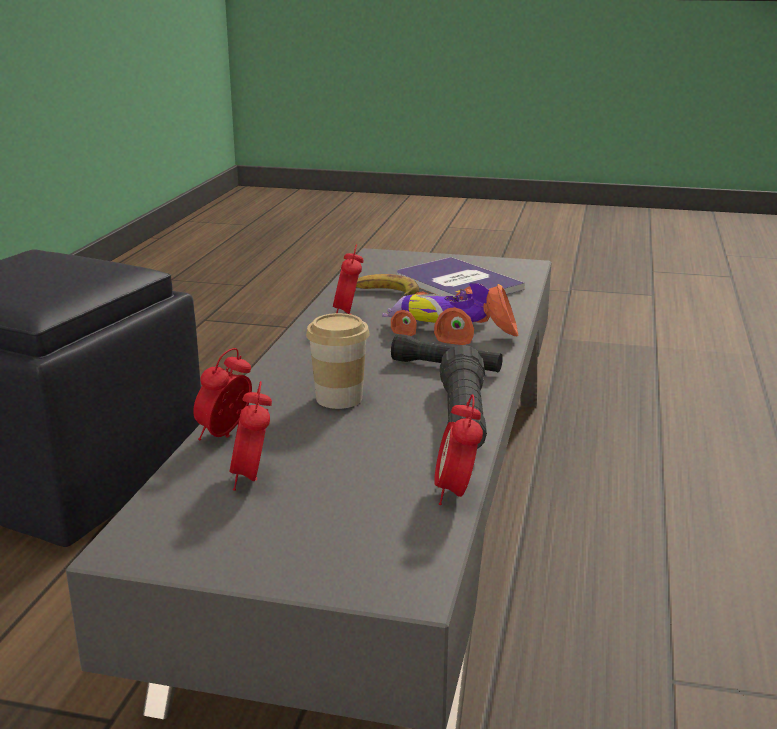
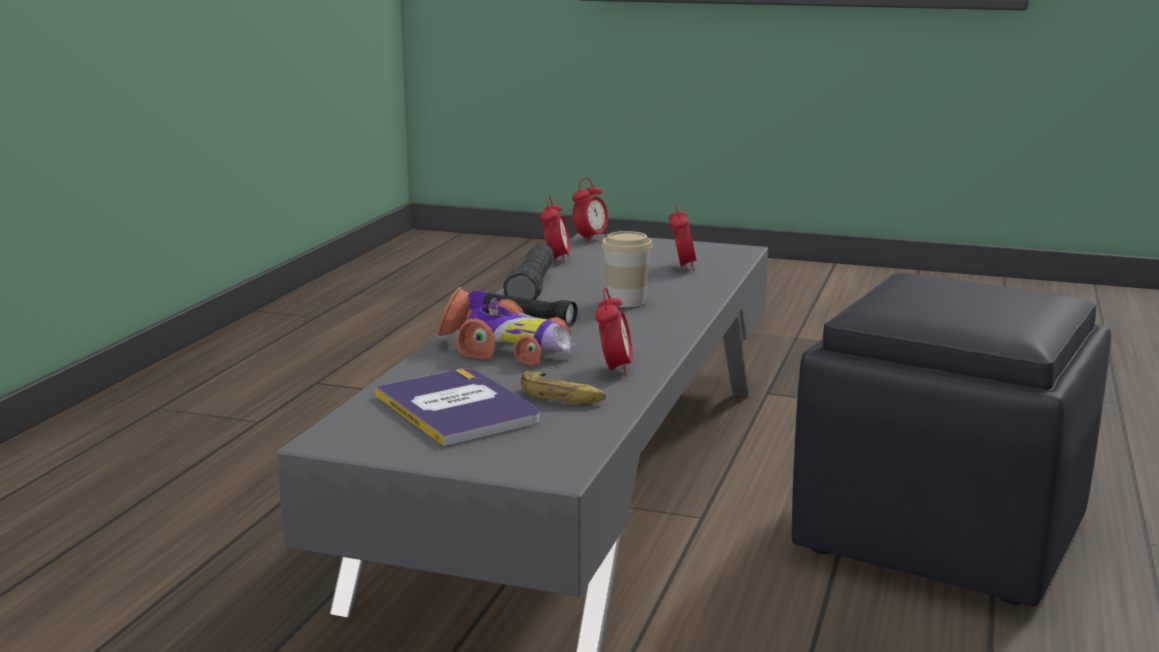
camera: 175 degrees left, 5 degrees down
alarm clock [193,348,252,440] -> alarm clock moved to [572,178,608,242]

